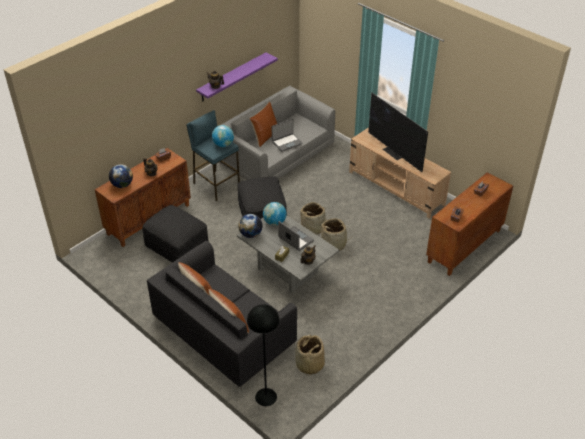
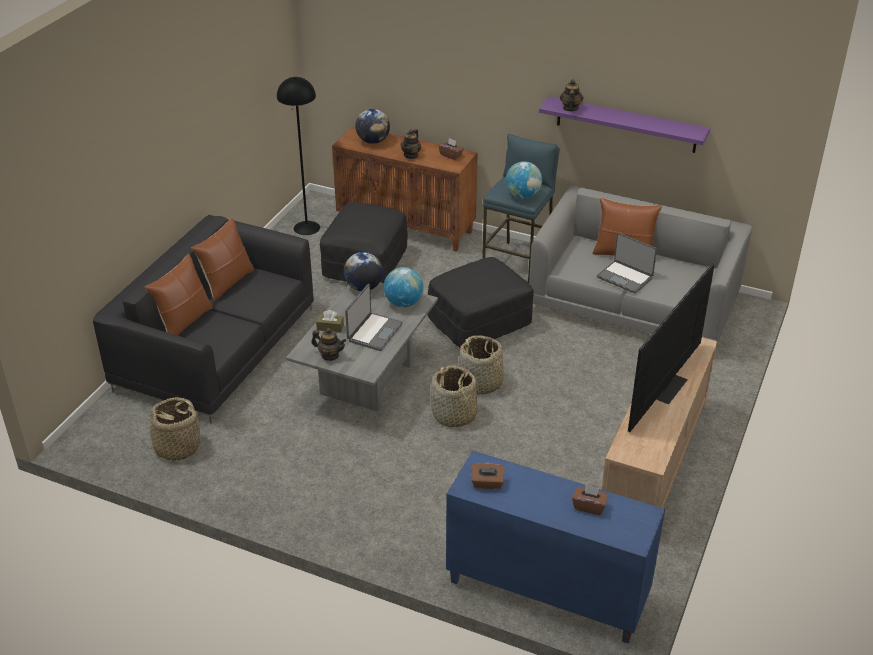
camera: 70 degrees right, 5 degrees down
black floor lamp [247,304,280,406] -> black floor lamp moved to [277,77,320,235]
brown cabinet [426,172,513,276] -> blue cabinet [446,451,665,644]

